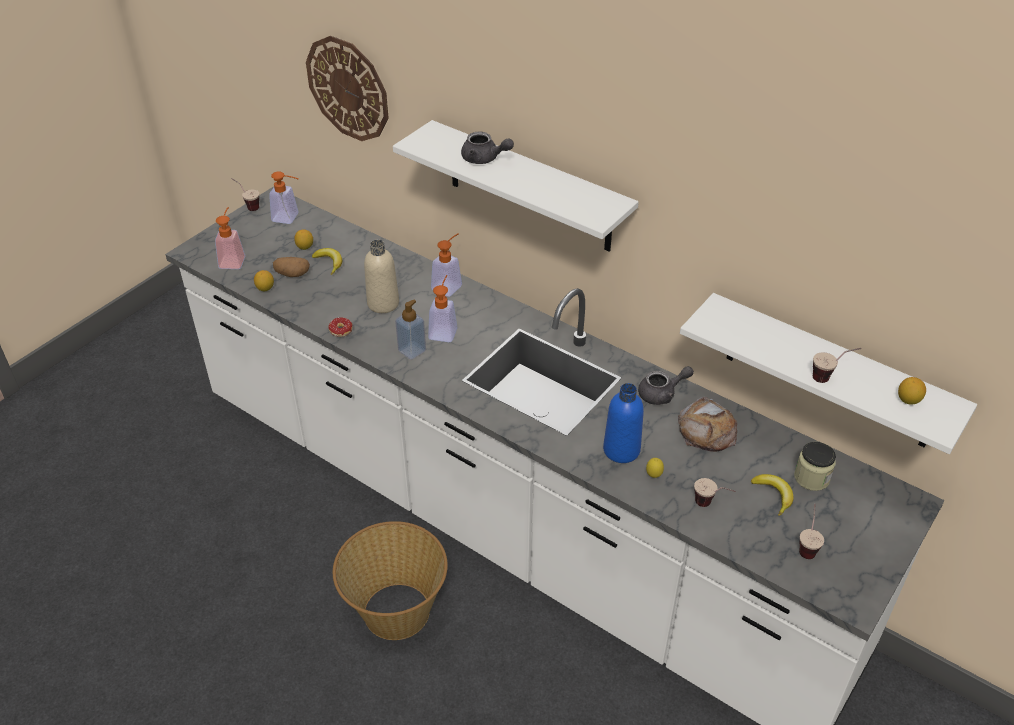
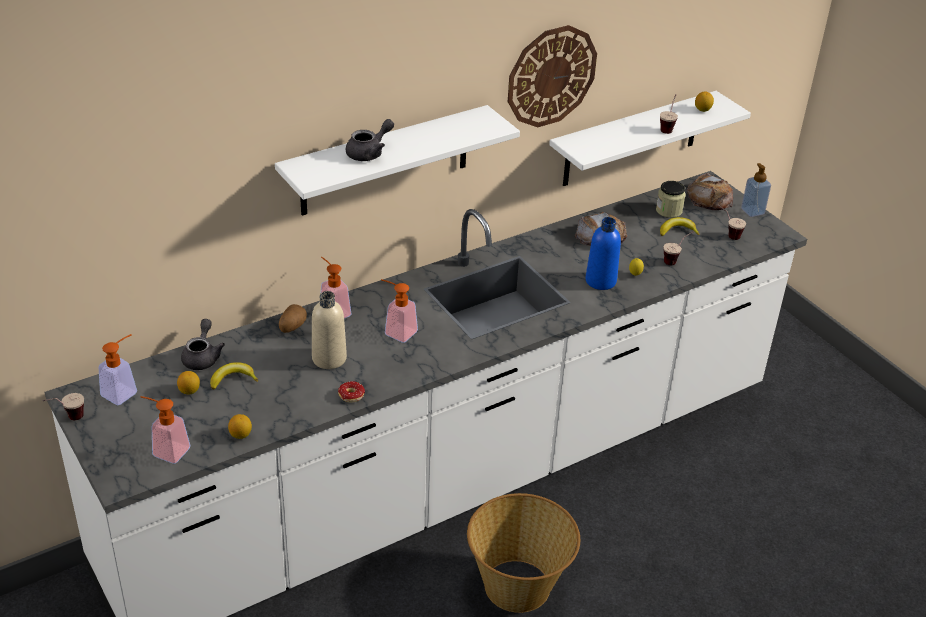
camera: 70 degrees left, 5 degrees down
potato [273,257,310,277] -> potato moved to [279,304,307,333]
wall clock [306,36,389,141] -> wall clock moved to [508,25,597,128]
soap dispenser [395,300,426,360] -> soap dispenser moved to [741,163,771,217]
grey teapot [638,366,694,405] -> grey teapot moved to [181,319,225,370]
none -> bread [687,173,733,210]

